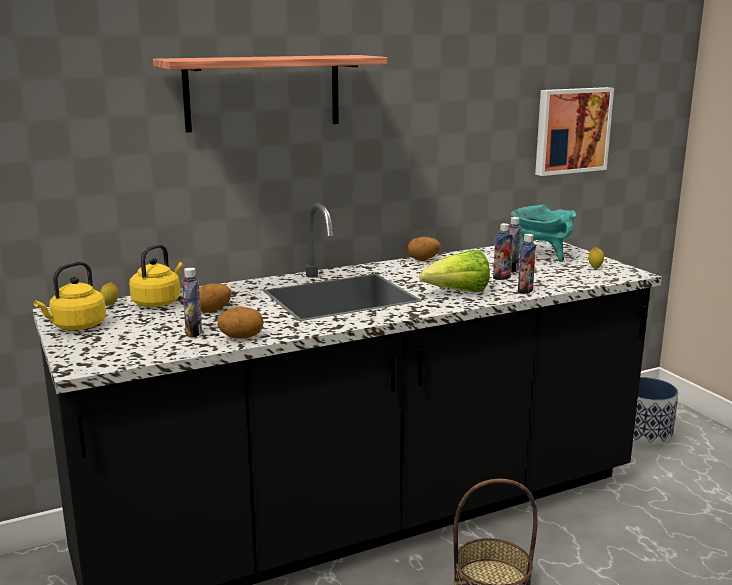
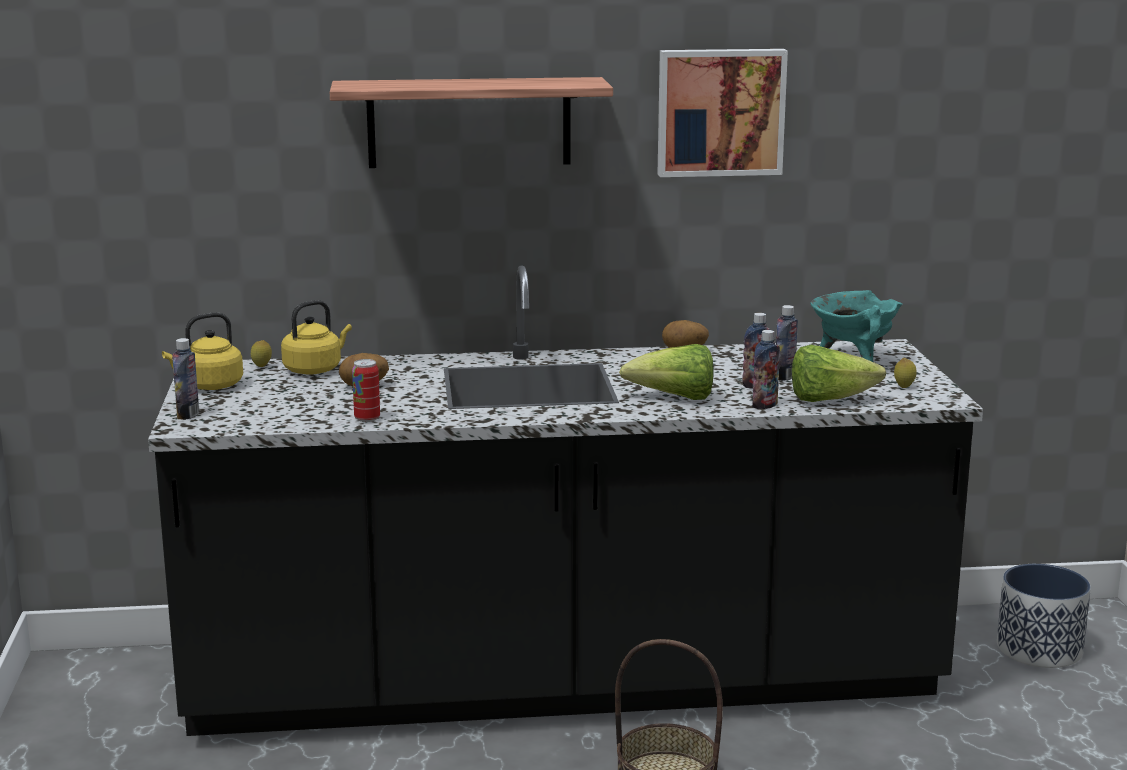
camera: 20 degrees right, 0 degrees up
bottle [182,268,202,337] -> bottle moved to [172,338,199,420]
potato [218,306,264,339] -> can [352,359,380,422]
picture [535,87,614,176] -> picture moved to [658,49,788,177]
none -> lettuce [792,345,886,402]

